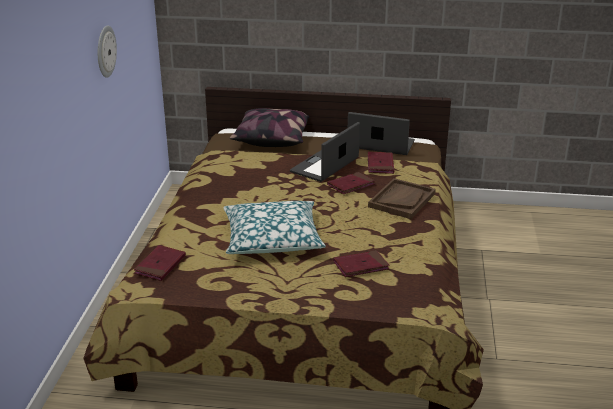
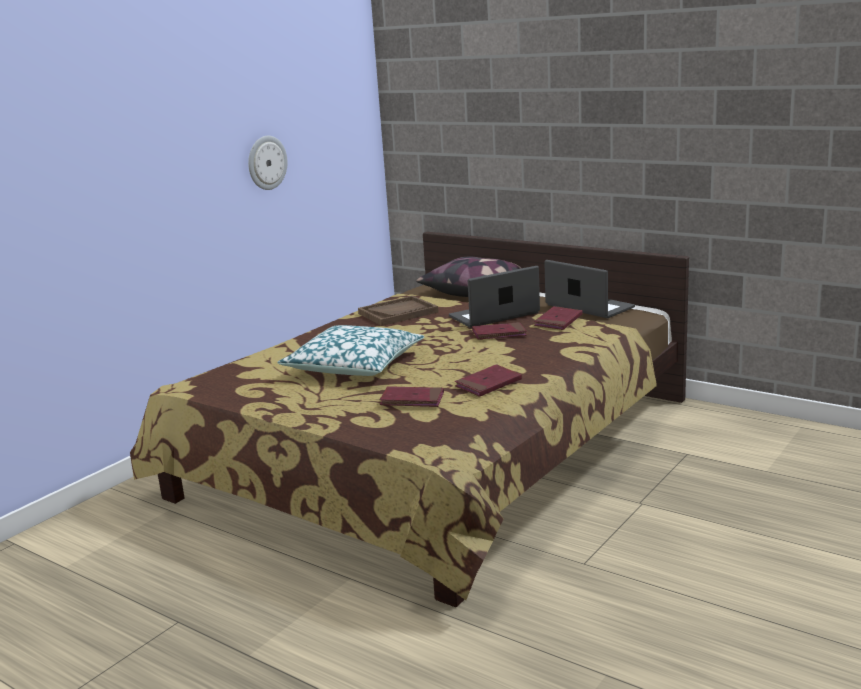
camera: 30 degrees right, 10 degrees down
red book [134,245,186,281] -> red book moved to [455,364,522,397]
brown tray [368,178,436,219] -> brown tray moved to [358,296,438,326]

